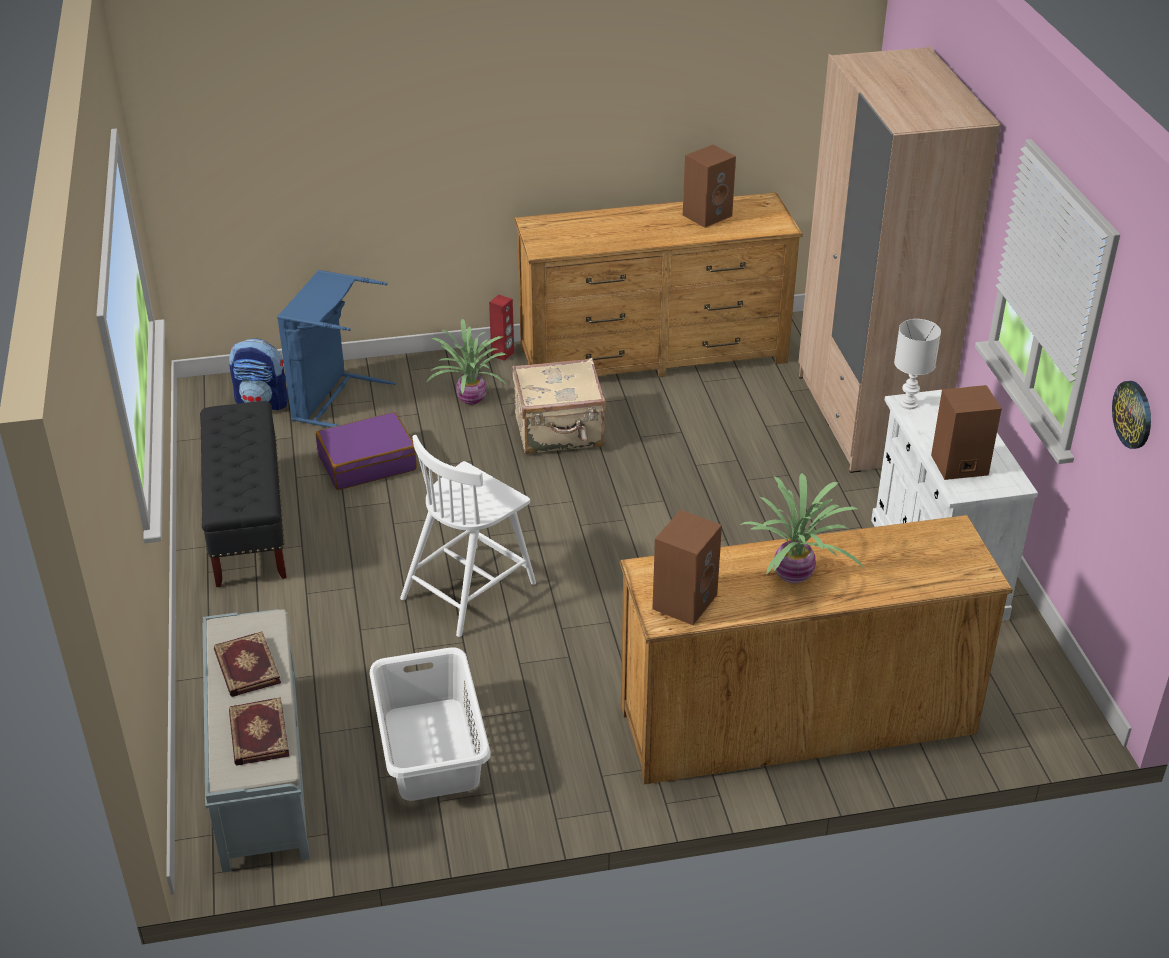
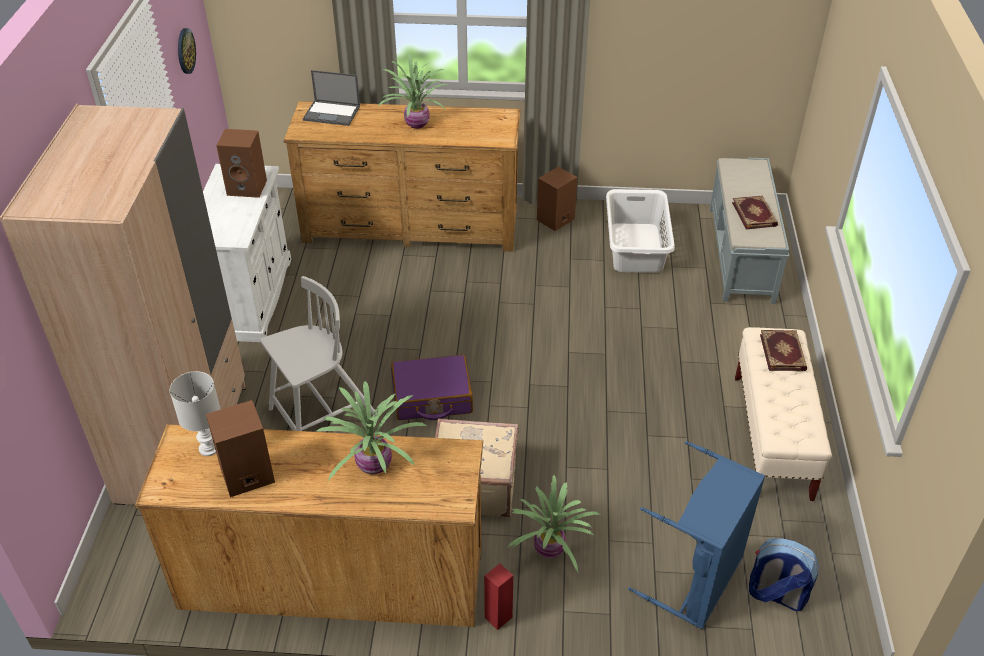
camera: 165 degrees left, 5 degrees up
black bench [200,401,287,587] -> beige bench [735,327,832,501]
book [229,697,289,766] -> book moved to [760,330,807,371]
purple suitcase [315,412,417,490] -> purple suitcase moved to [391,355,473,420]
white chair [400,435,536,637] -> white chair moved to [260,276,377,431]
brown speaker [652,510,722,625] -> brown speaker moved to [537,167,578,231]
white table lamp [894,319,941,409] -> white table lamp moved to [170,371,221,456]
none -> laptop [303,70,360,126]
none -> potted plant [316,381,427,481]

